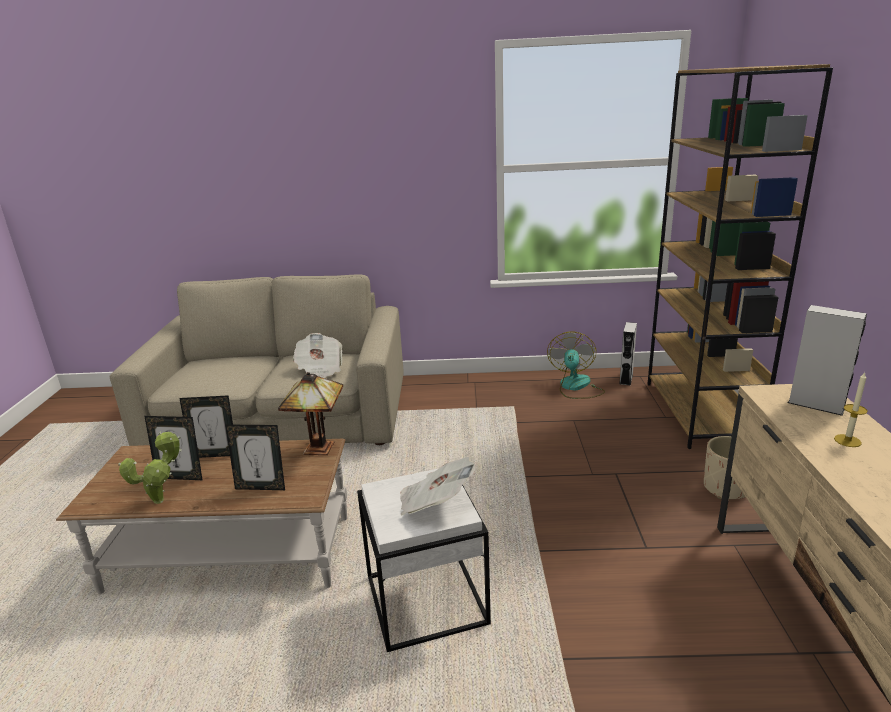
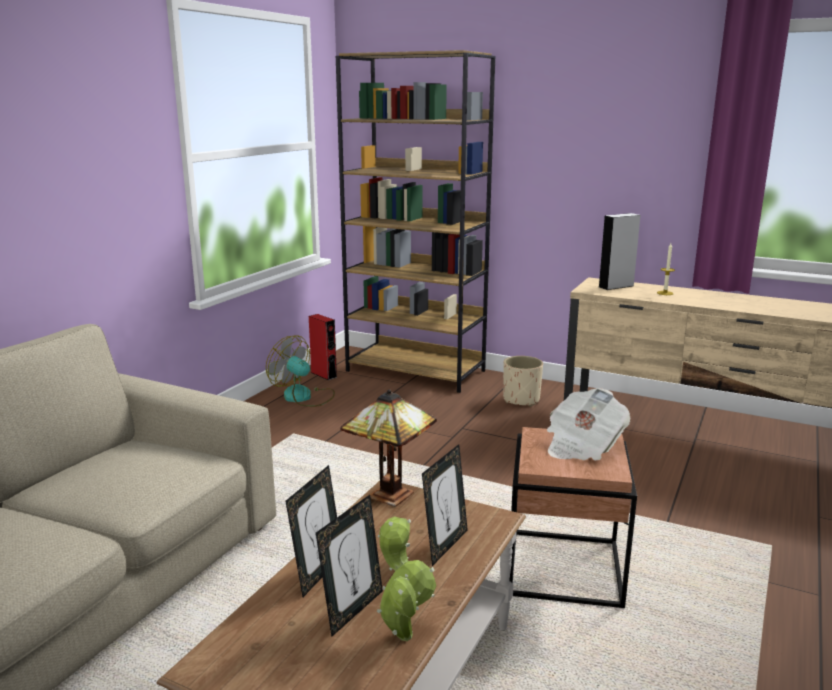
camera: 65 degrees left, 5 degrees down
newspaper [293,333,342,378] -> none
white side table [357,469,491,652] -> brown side table [509,427,637,608]
grey speaker [619,322,637,386] -> red speaker [309,314,337,380]

